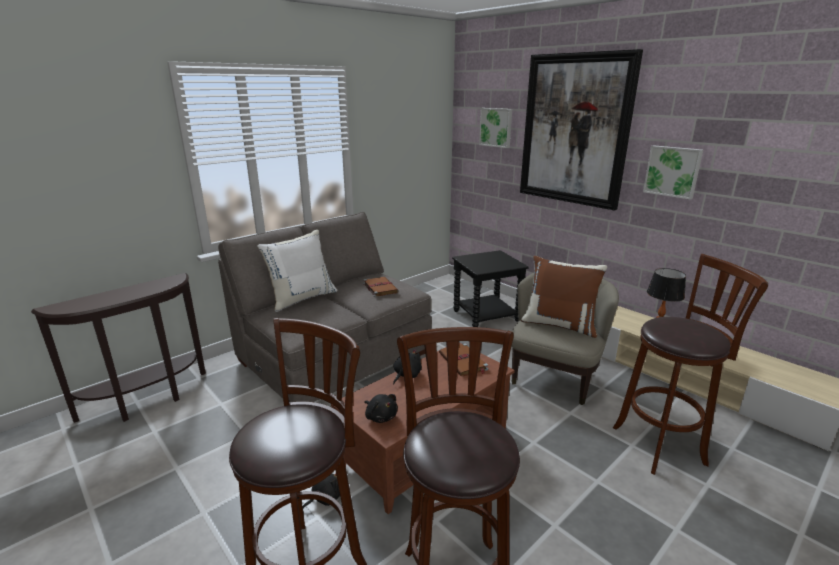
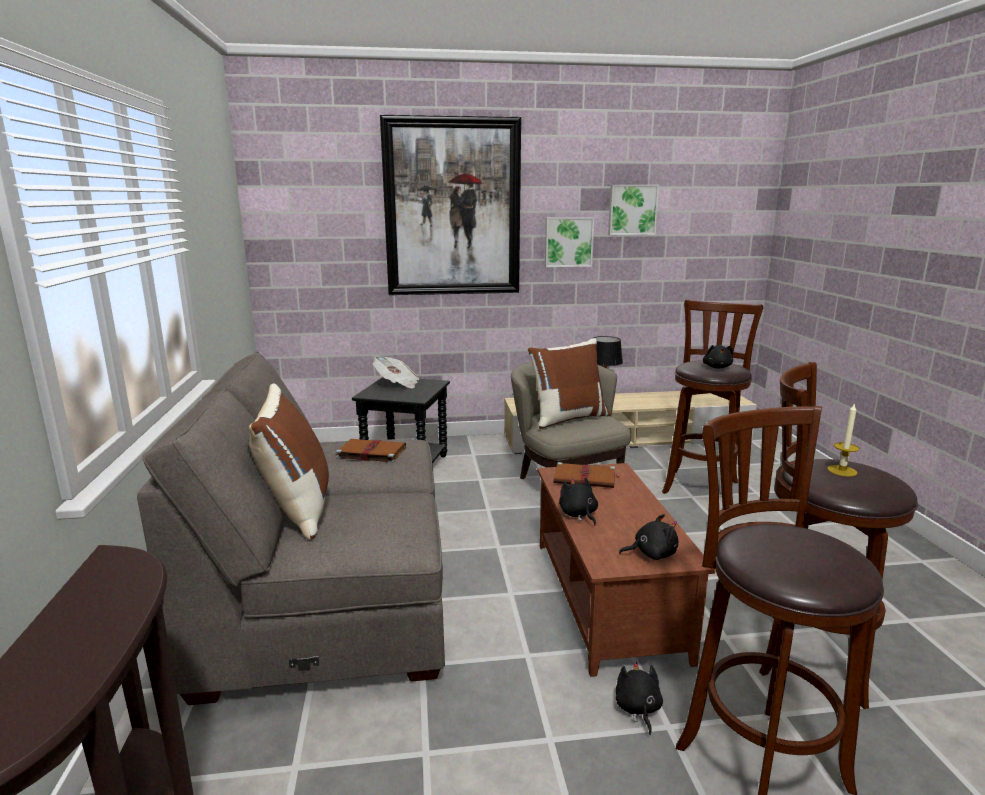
camera: 55 degrees left, 5 degrees down
white pillow [257,230,338,312] -> brown pillow [249,384,329,540]
picture [479,108,512,148] -> picture moved to [608,185,659,235]
none -> newspaper [373,356,419,388]
none -> black plush toy [703,345,733,368]
none -> candle [827,403,859,477]

